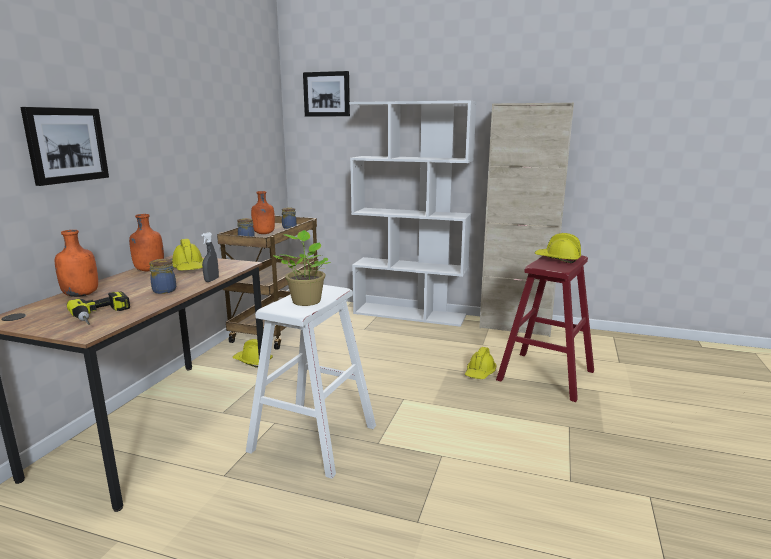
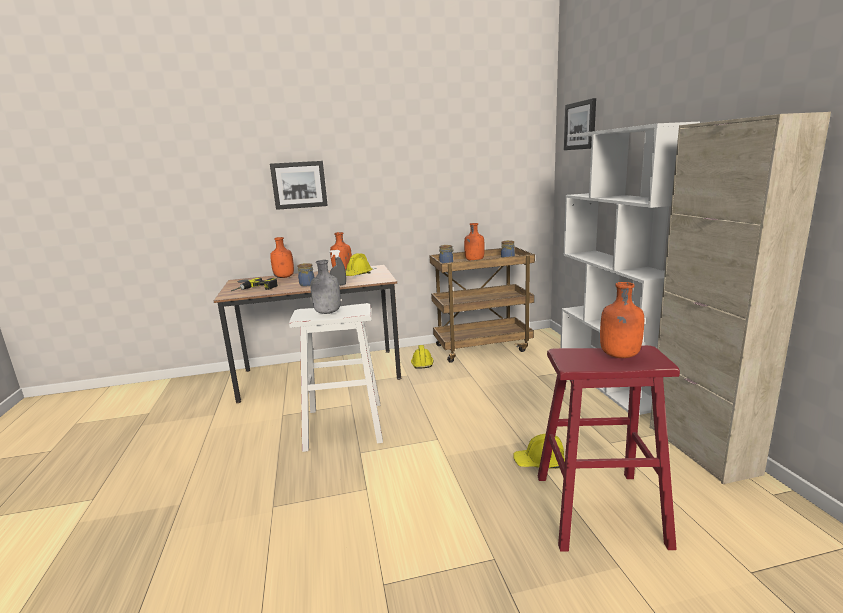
camera: 60 degrees right, 0 degrees up
potted plant [273,230,331,306] -> grey bottle [310,260,341,314]
yellow hard hat [535,233,581,263] -> orange bottle [600,282,644,358]

